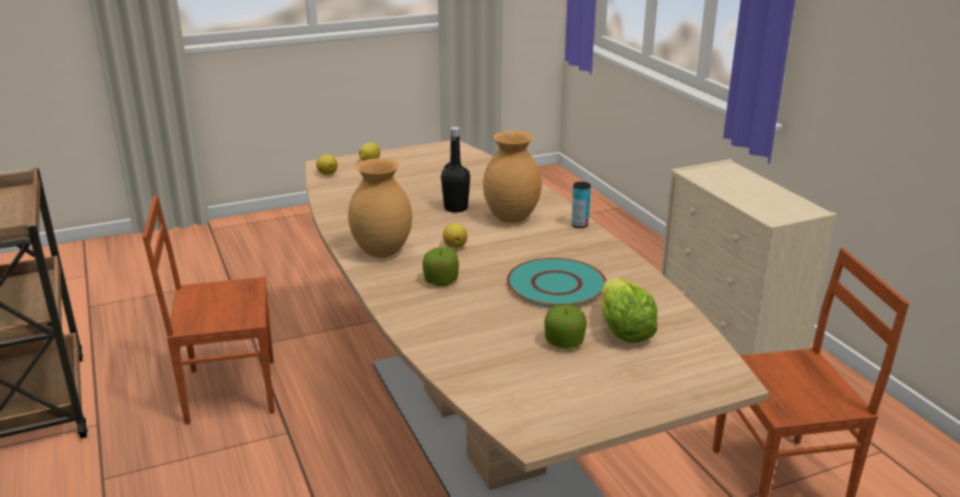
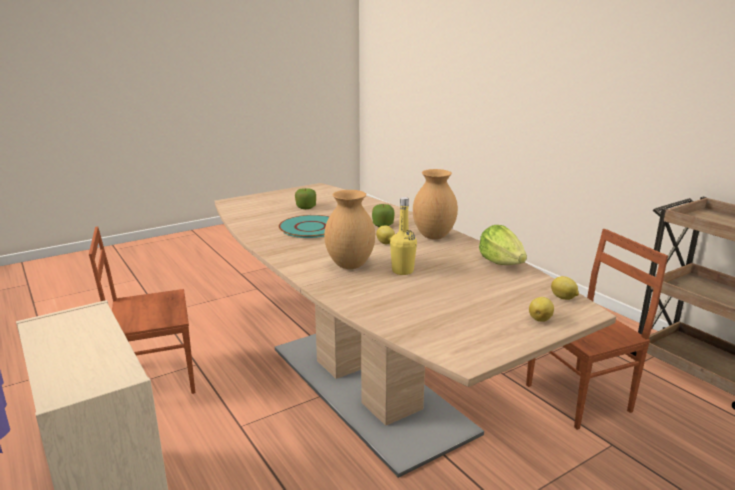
camera: 170 degrees right, 5 degrees down
black bottle [441,127,470,213] -> yellow bottle [390,197,417,275]
can [571,182,591,228] -> none
lettuce [601,278,658,343] -> lettuce moved to [479,225,527,265]

